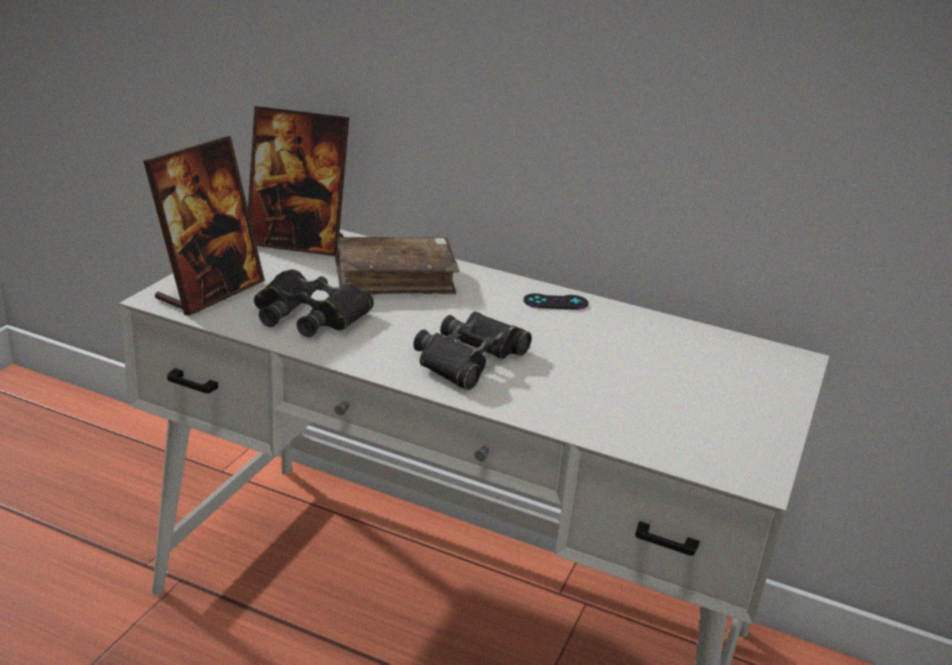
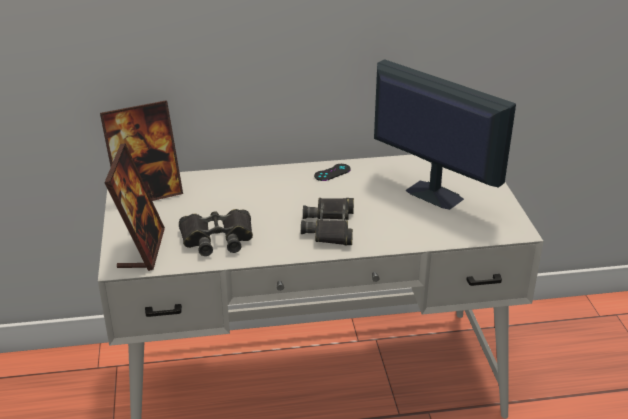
camera: 30 degrees left, 5 degrees up
brown book [335,237,459,295] -> none
none -> monitor [374,59,516,210]

